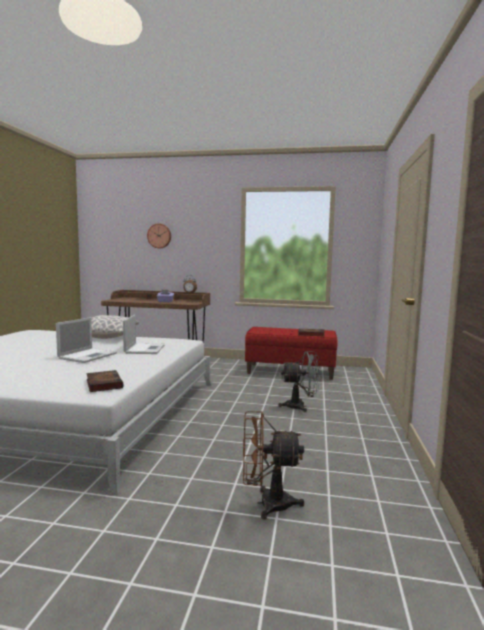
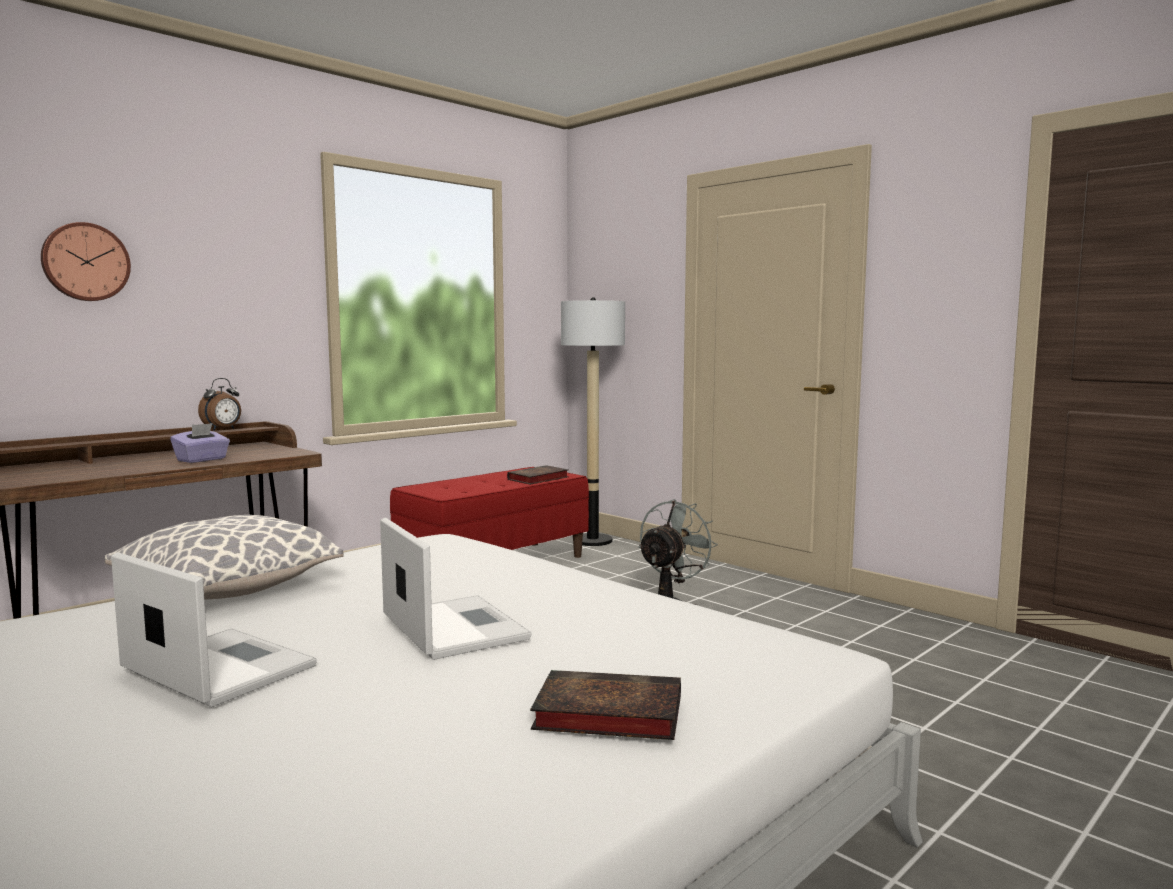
camera: 55 degrees left, 0 degrees up
book [86,370,124,392] -> book moved to [530,670,681,740]
laptop [123,315,165,354] -> laptop moved to [111,552,317,707]
brown fan [243,411,304,519] -> none
none -> floor lamp [561,297,625,546]

